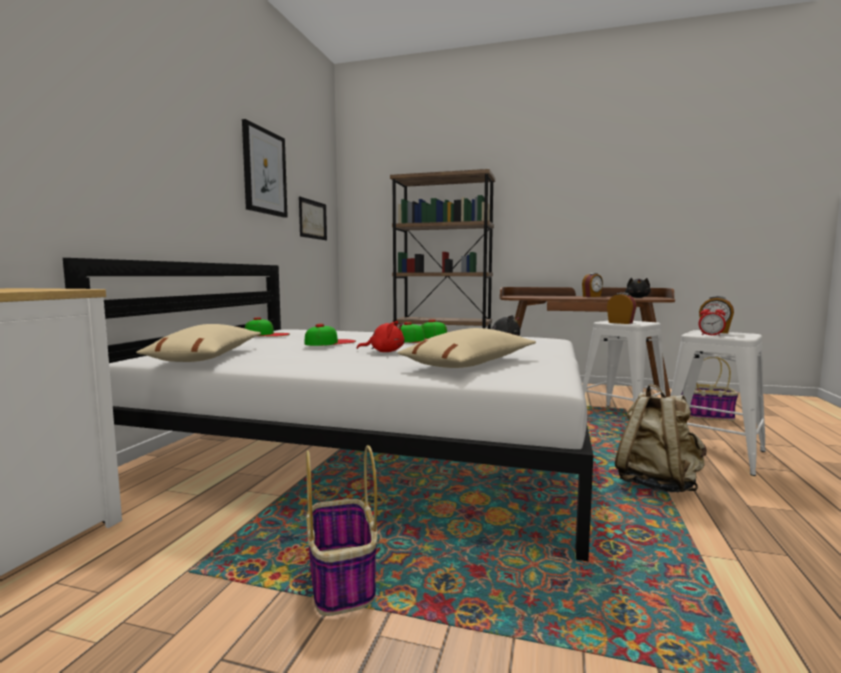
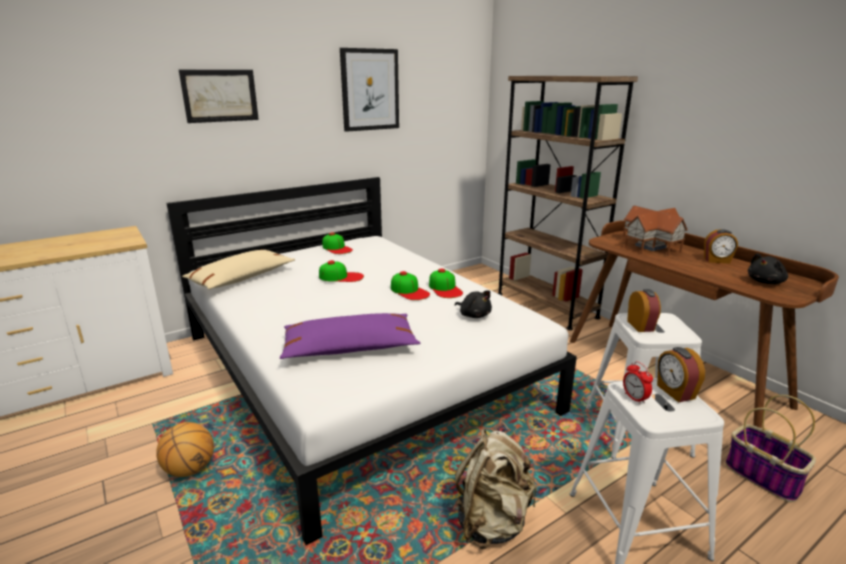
camera: 40 degrees right, 15 degrees up
picture [299,197,327,240] -> picture moved to [179,70,259,123]
basket [306,445,378,616] -> basketball [156,422,214,477]
red plush toy [357,321,404,352] -> none
beige pillow [397,328,536,368] -> purple pillow [280,313,420,359]
none -> toy house [622,205,688,256]

